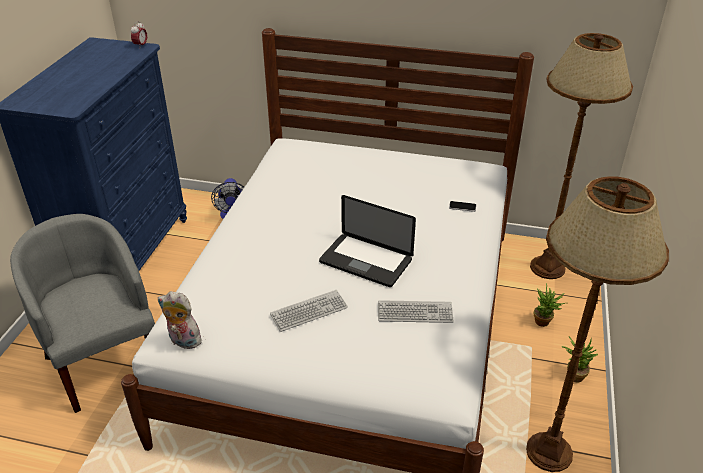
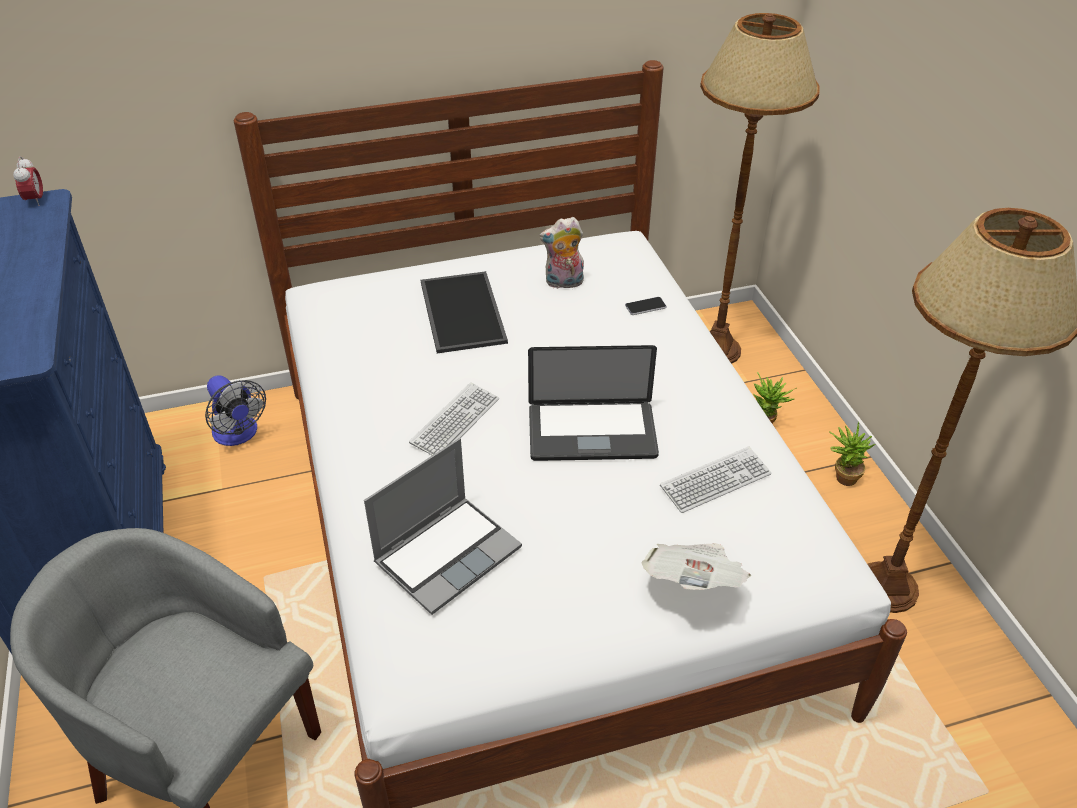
camera: 30 degrees left, 5 degrees up
plush toy [157,291,202,351] -> plush toy moved to [539,217,584,290]
keyboard [270,290,348,332] -> keyboard moved to [409,382,499,455]
none -> laptop [364,438,522,615]
none -> tray [421,271,508,353]
none -> newspaper [641,543,751,590]

